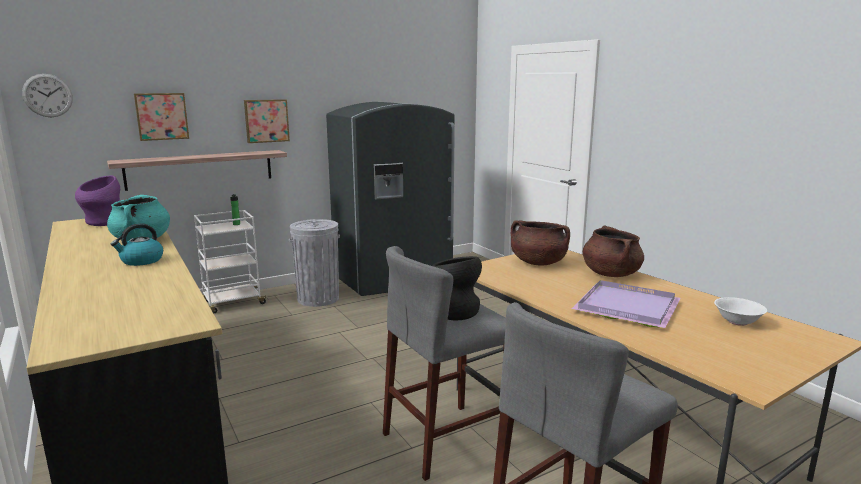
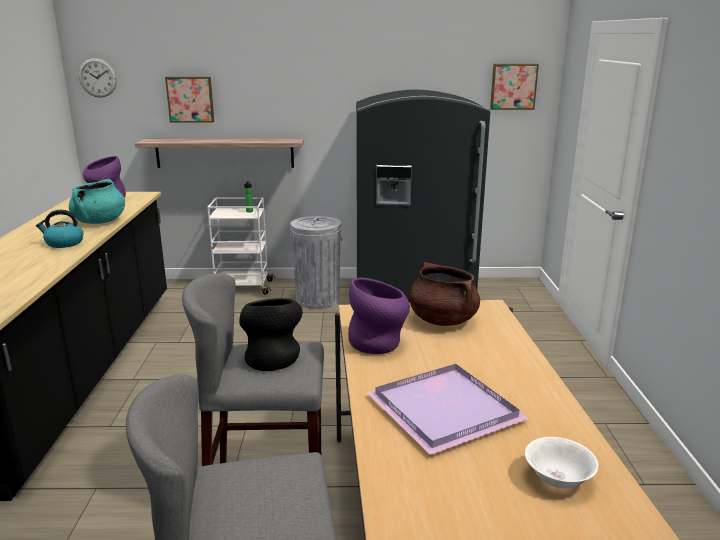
camera: 30 degrees right, 5 degrees up
picture [244,99,290,143] -> picture moved to [490,64,539,110]
brown cooking pot [583,226,644,277] -> none
none -> purple vase [348,278,410,354]

